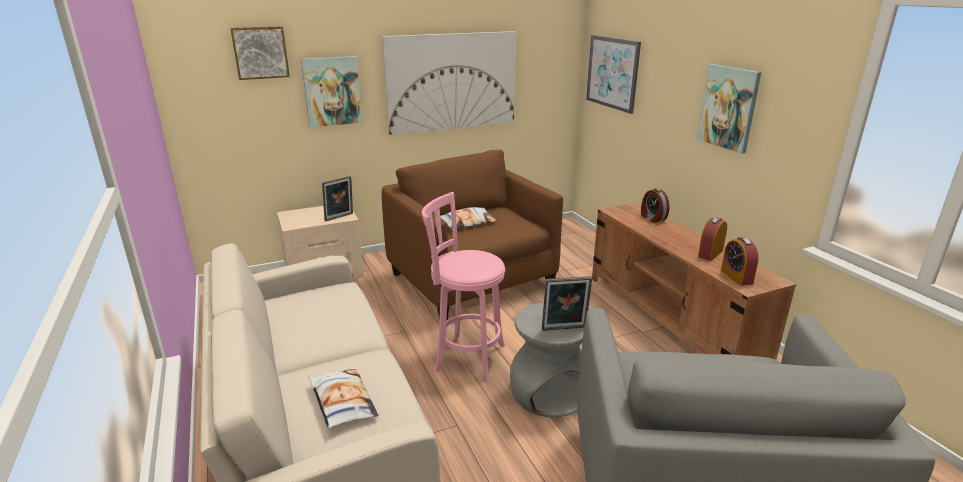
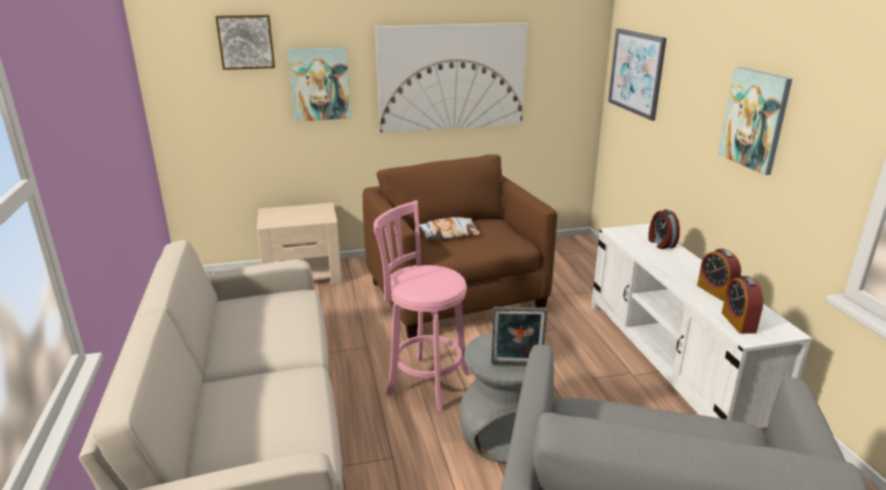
camera: 10 degrees right, 0 degrees up
pillow [309,369,378,428] -> none
picture frame [322,176,353,221] -> none
brown tv stand [592,202,796,360] -> white tv stand [591,224,812,428]
alarm clock [698,217,727,261] -> alarm clock turned 75 degrees counterclockwise [697,249,741,302]

